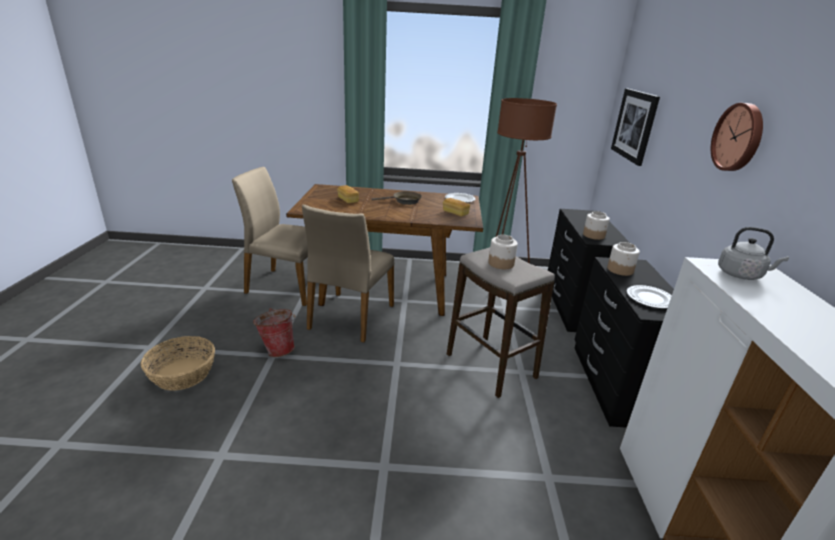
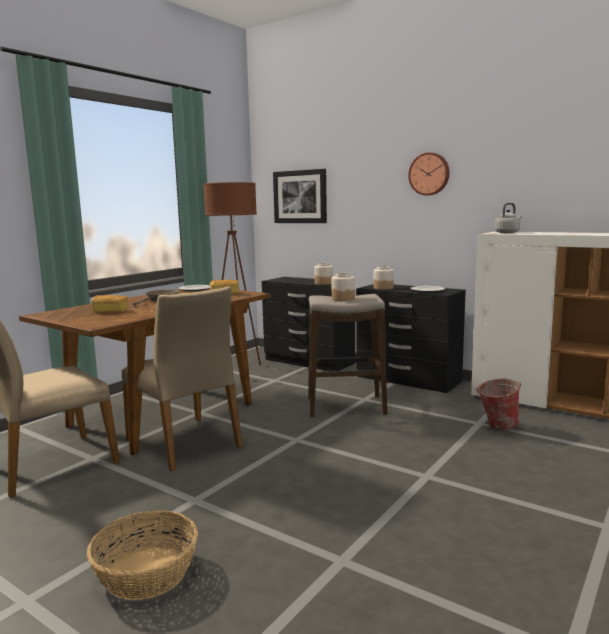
camera: 55 degrees left, 15 degrees down
bucket [253,308,296,357] -> bucket moved to [476,378,521,430]

